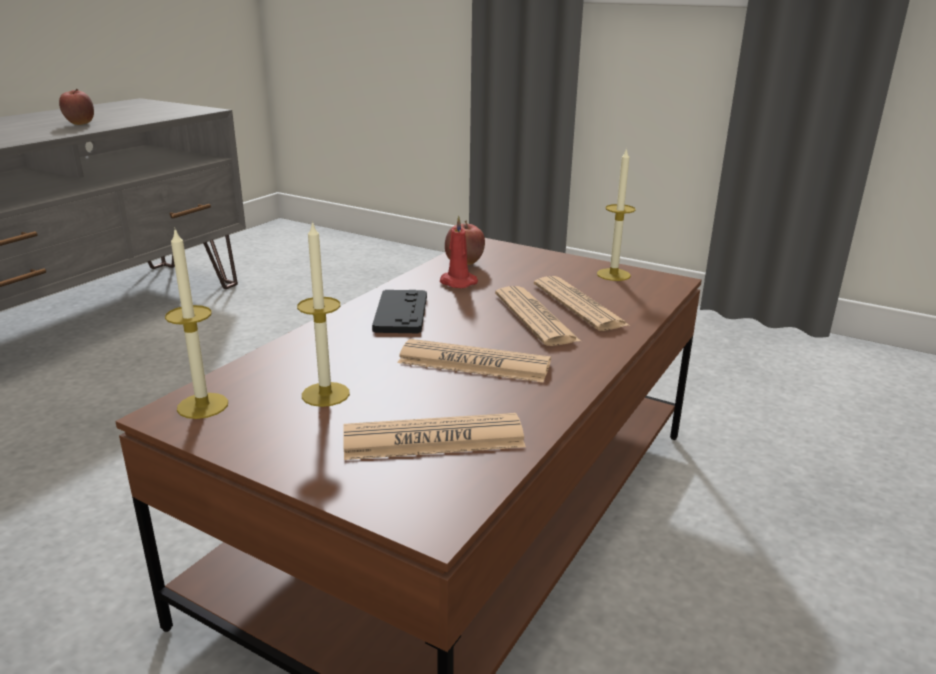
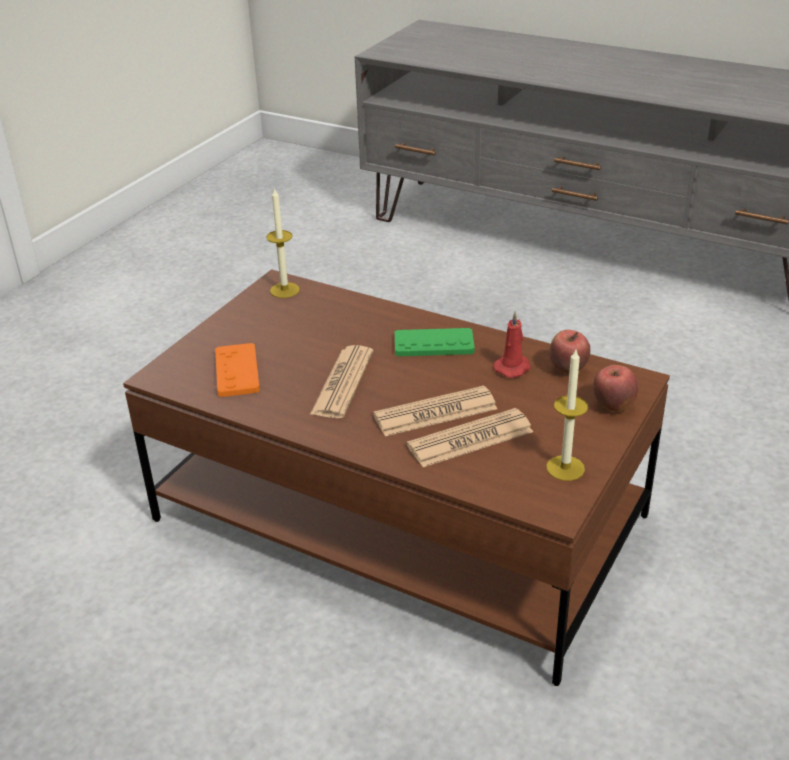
camera: 90 degrees right, 10 degrees up
apple [59,89,94,125] -> apple moved to [593,365,638,412]
candle [297,221,350,407] -> none
newspaper [343,413,526,460] -> orange game controller [215,343,260,397]
black game controller [372,290,427,333] -> green game controller [395,328,475,356]

